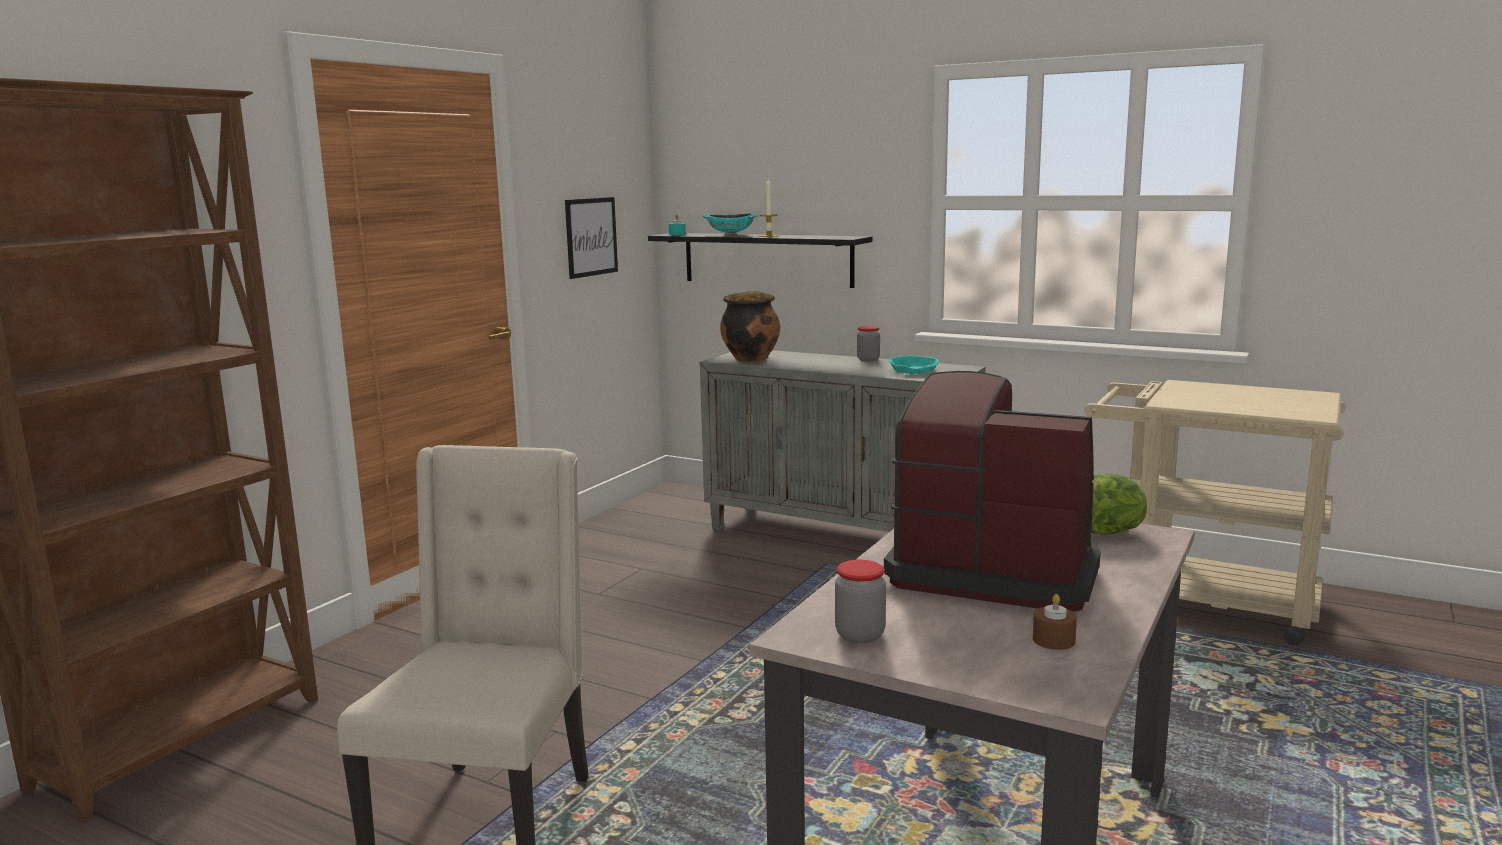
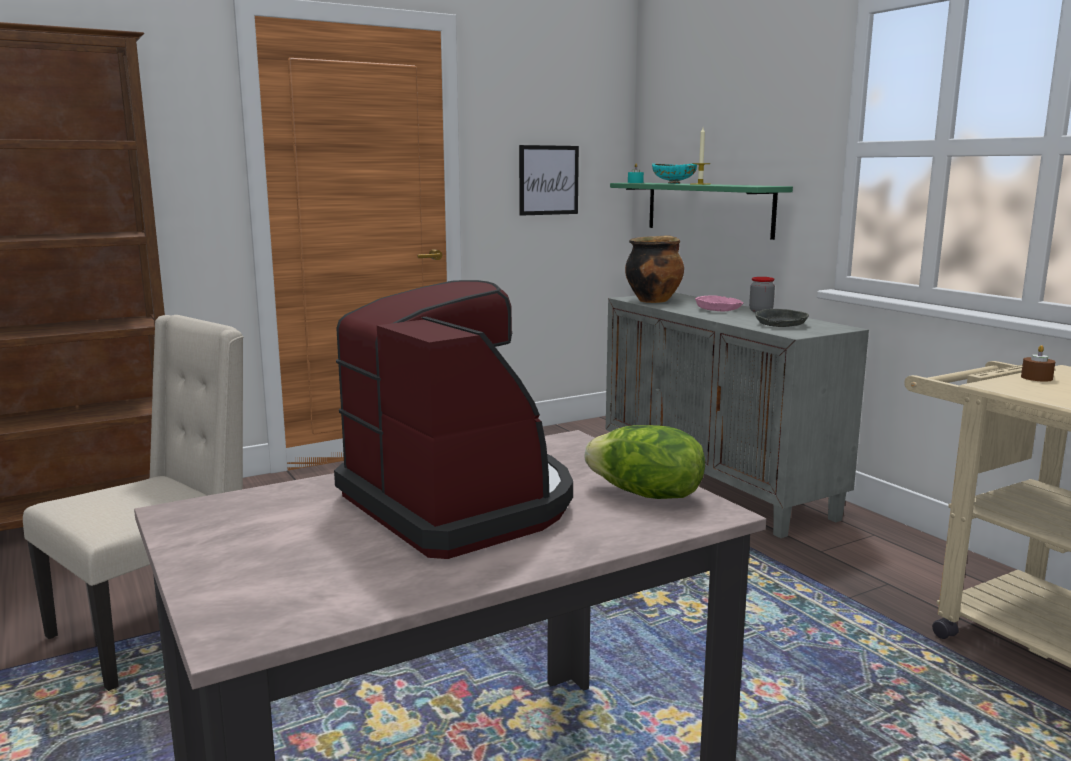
camera: 30 degrees right, 0 degrees up
black shelf [648,233,872,288] -> green shelf [610,183,793,240]
jar [835,560,886,643] -> none
turquoise bowl [889,356,939,374] -> grey bowl [755,309,809,327]
brown candle [1033,594,1077,650] -> brown candle moved to [1021,345,1055,382]
none -> pink bowl [695,295,743,312]

